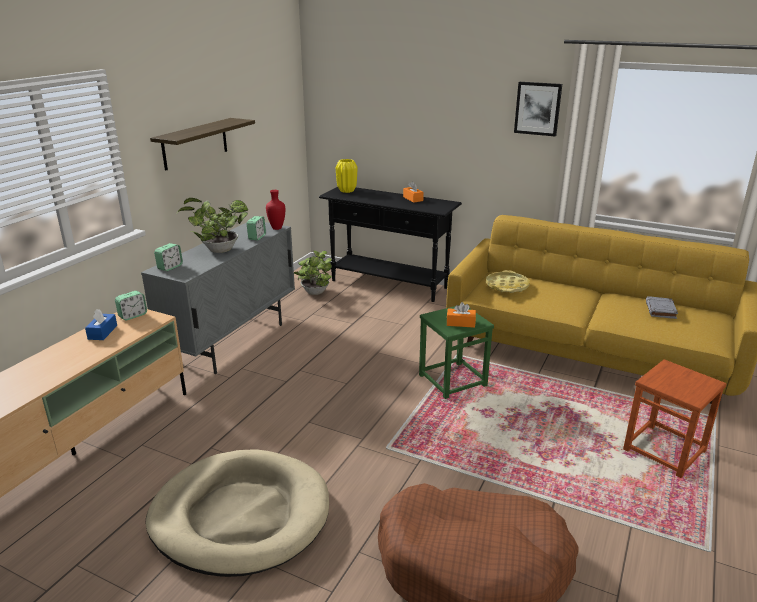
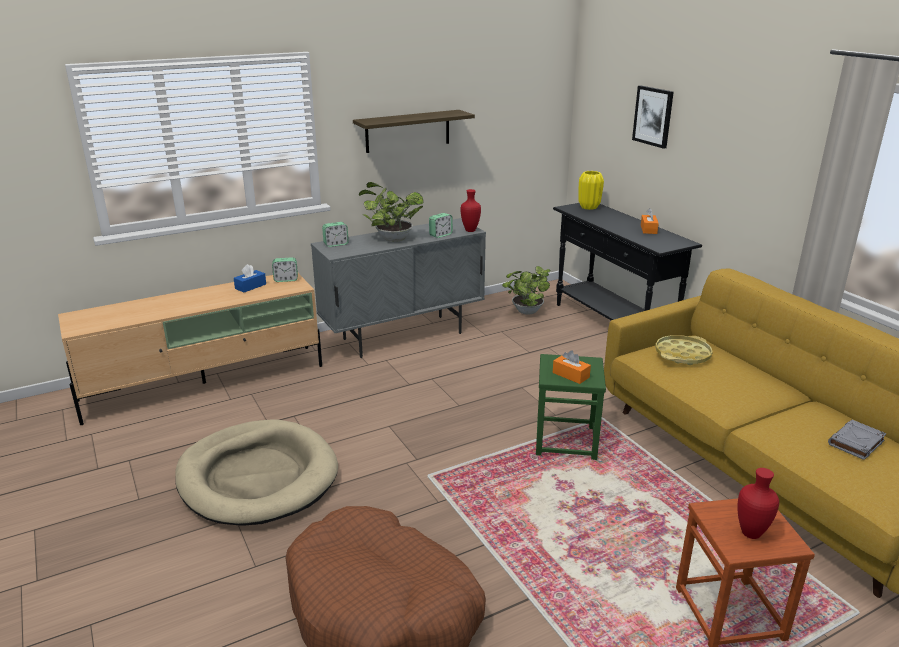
camera: 35 degrees right, 0 degrees up
picture [514,82,562,137] -> picture moved to [632,85,674,149]
none -> red vase [737,468,779,539]

